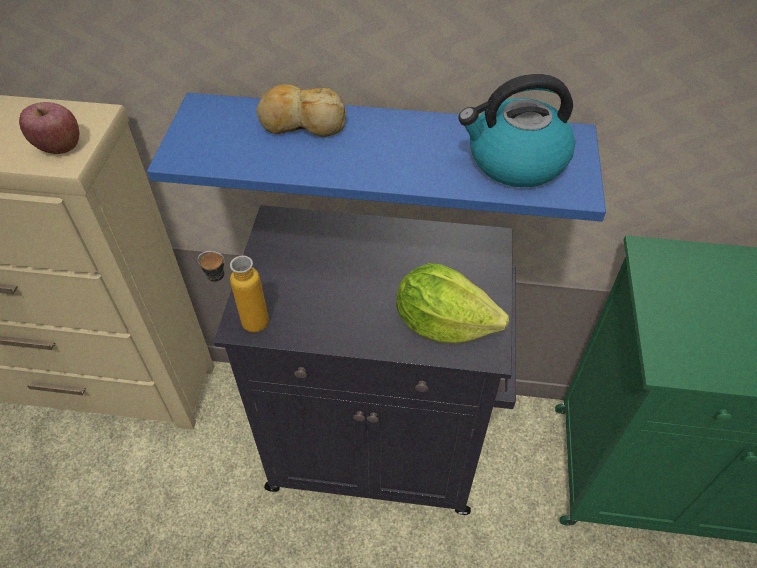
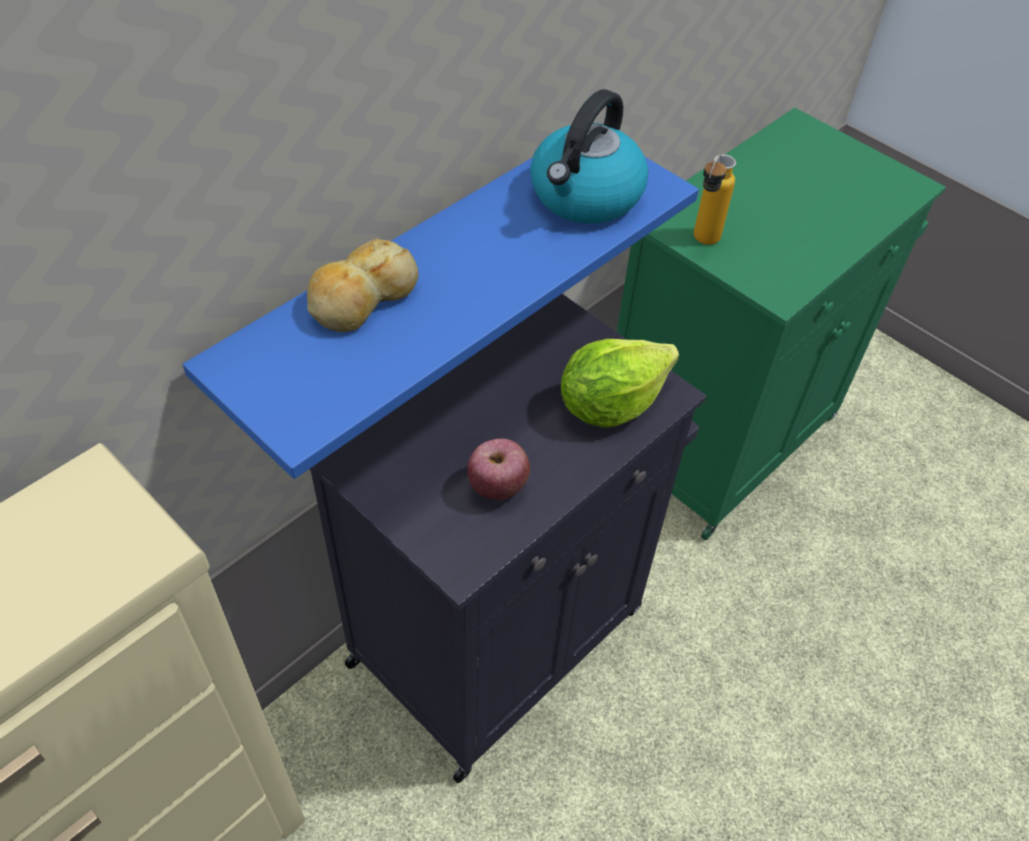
camera: 55 degrees left, 0 degrees up
apple [19,102,79,154] -> apple moved to [467,438,530,500]
bottle [197,251,269,332] -> bottle moved to [694,154,736,245]

